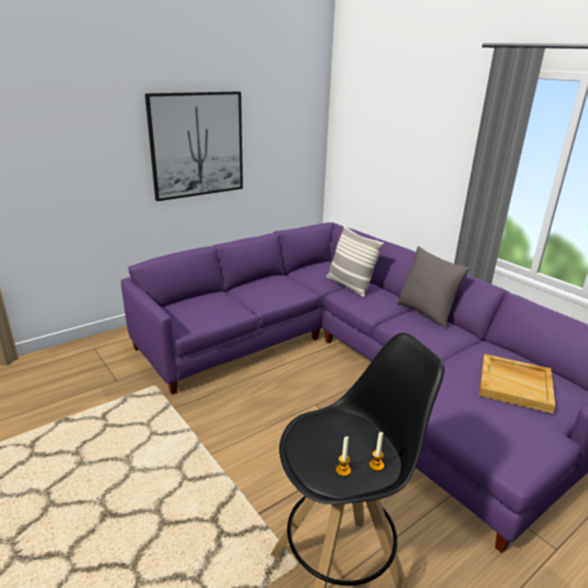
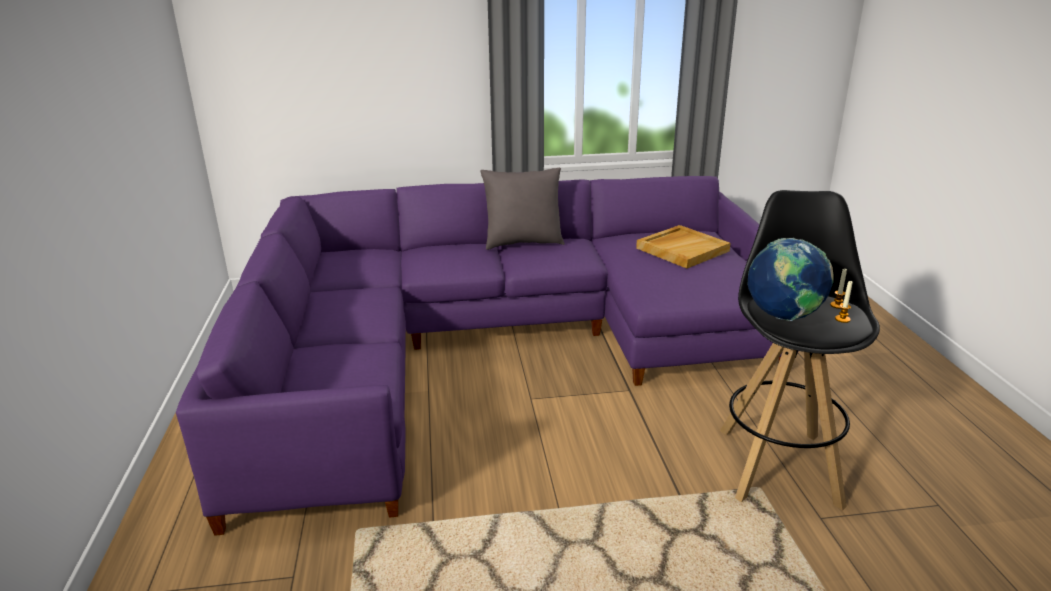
camera: 60 degrees left, 0 degrees up
picture [145,91,243,201] -> none
pillow [326,226,384,297] -> none
none -> globe [748,238,834,321]

